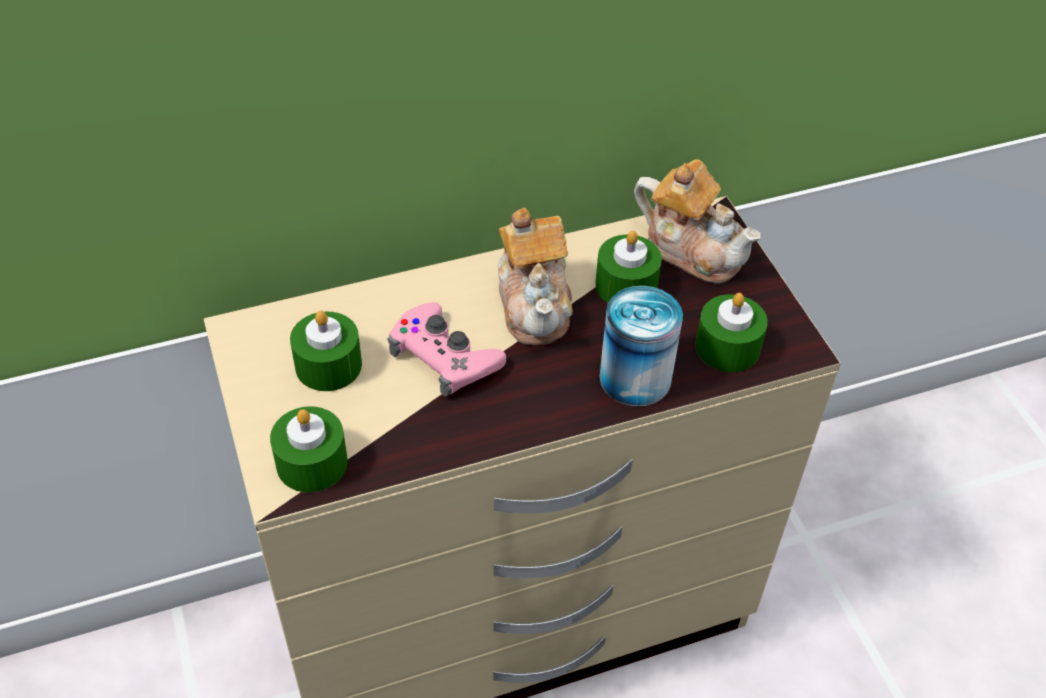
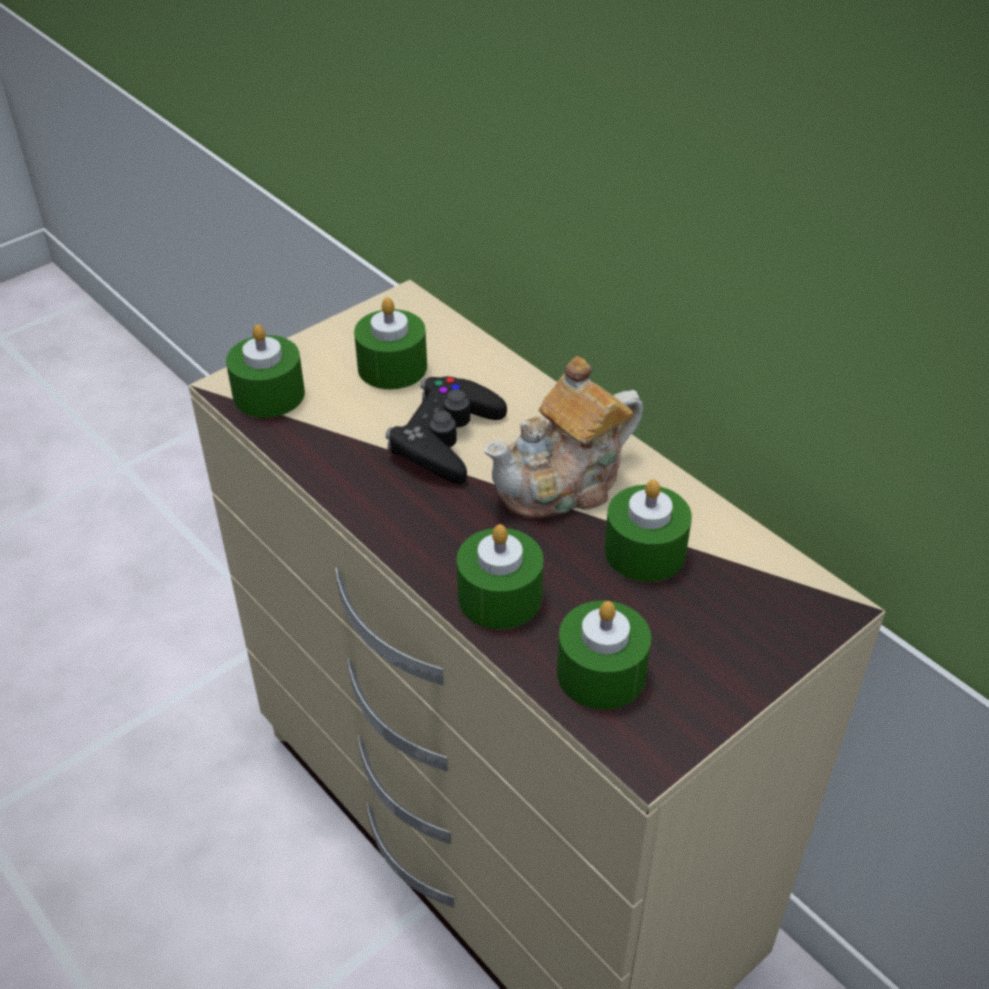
camera: 70 degrees right, 5 degrees down
pink game controller [387,302,506,397] -> black game controller [386,376,507,484]
can [599,286,683,407] -> green candle [457,524,544,629]
teapot [634,159,761,283] -> none

